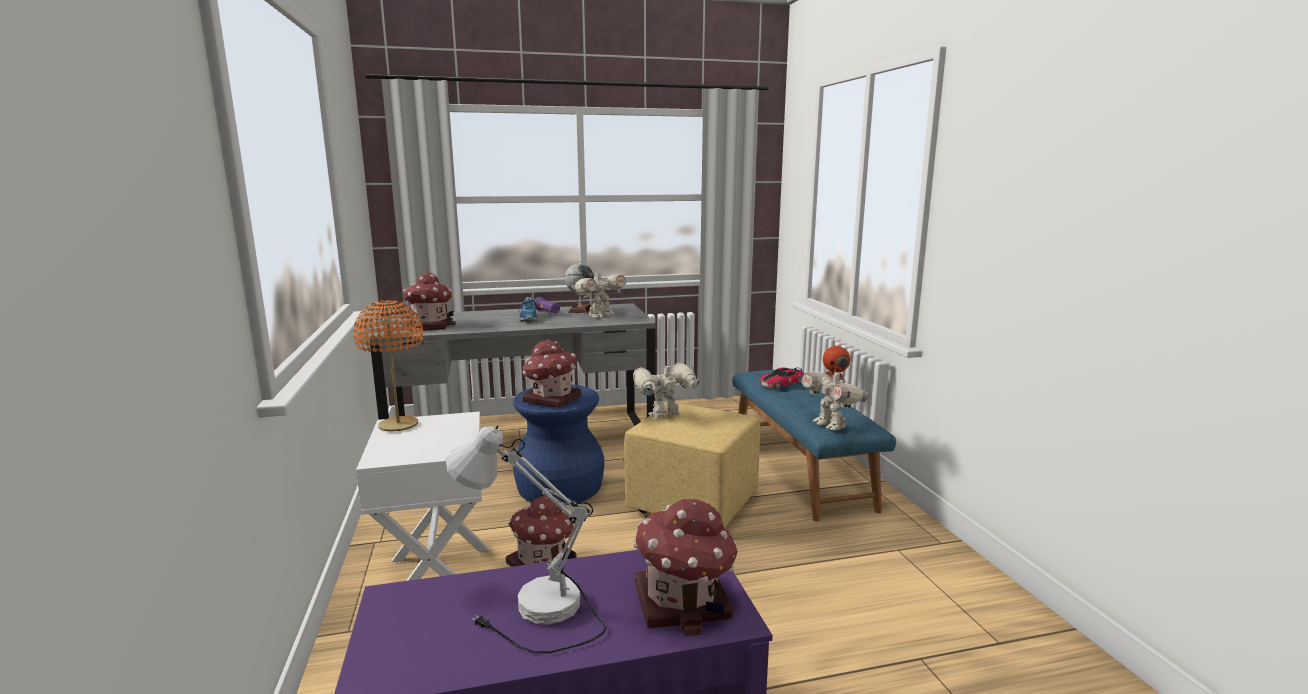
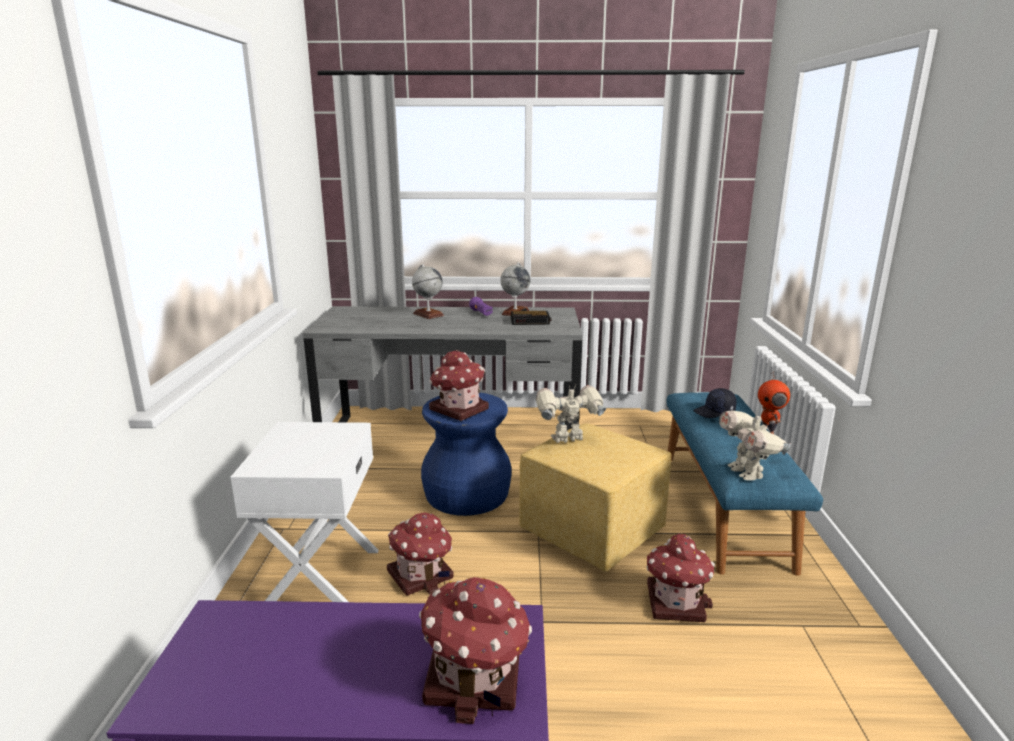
camera: 15 degrees right, 5 degrees up
orange table lamp [353,300,423,432] -> none
toy house [402,272,456,331] -> toy house moved to [646,534,715,622]
white table lamp [446,425,606,653] -> none
shoe [519,297,539,322] -> none
toy robot [572,270,626,317] -> alarm clock [511,311,551,325]
toy car [760,368,804,389] -> black cap [693,388,736,418]
none -> globe [412,264,444,319]

